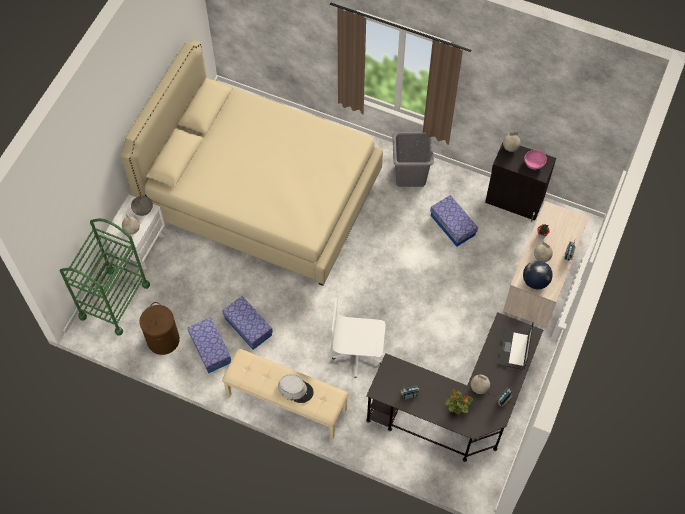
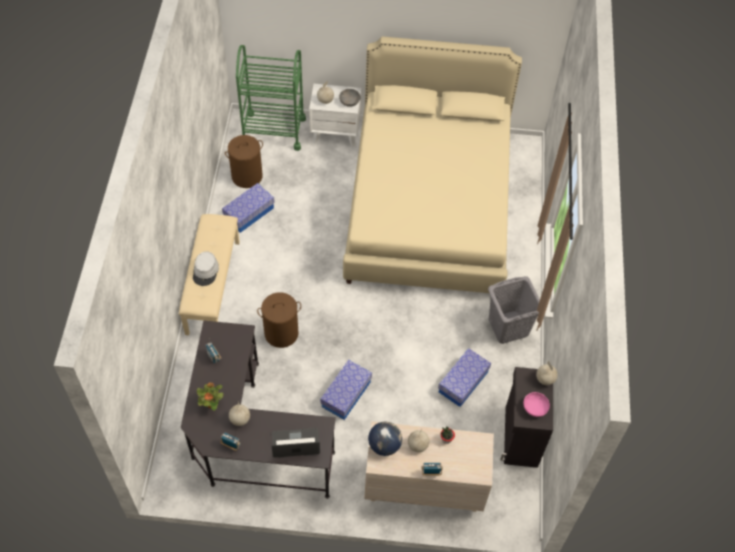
camera: 70 degrees right, 5 degrees down
storage box [222,296,273,350] -> storage box moved to [320,360,372,420]
white office chair [331,298,386,378] -> brown laundry basket [257,292,301,348]

